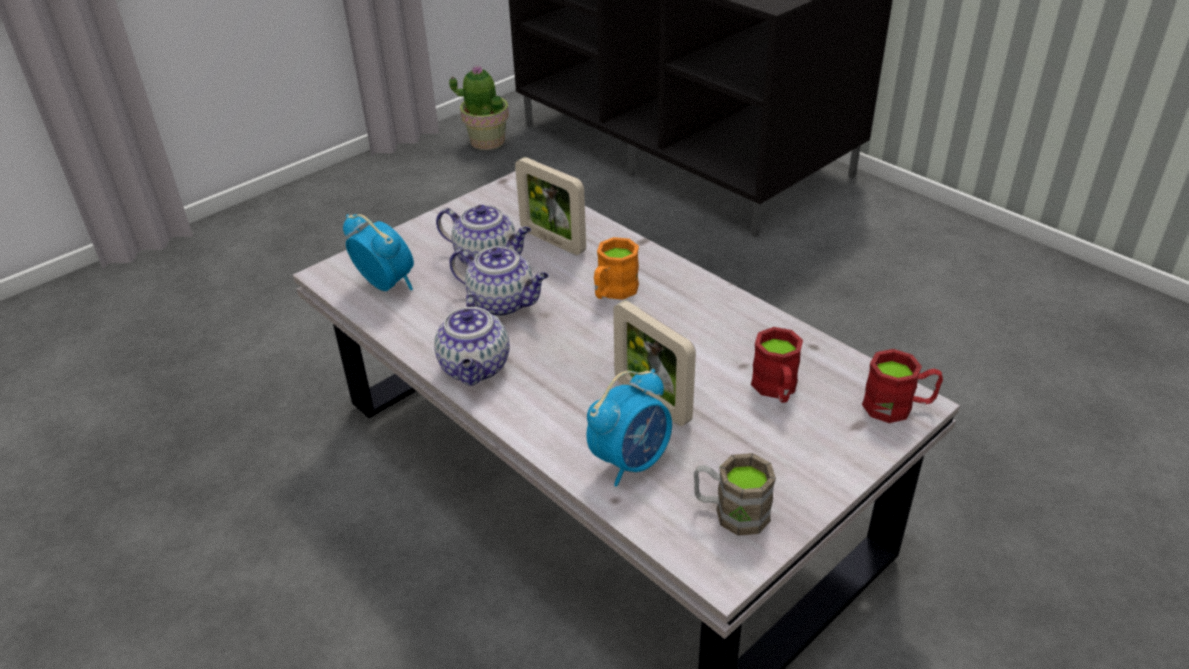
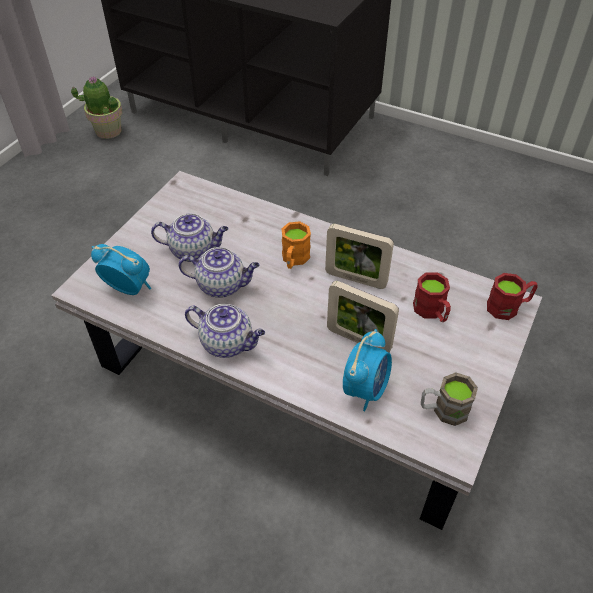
camera: 20 degrees left, 10 degrees up
teapot [434,293,510,386] -> teapot turned 45 degrees counterclockwise [185,304,265,358]
picture frame [515,157,586,255] -> picture frame moved to [325,224,394,289]

